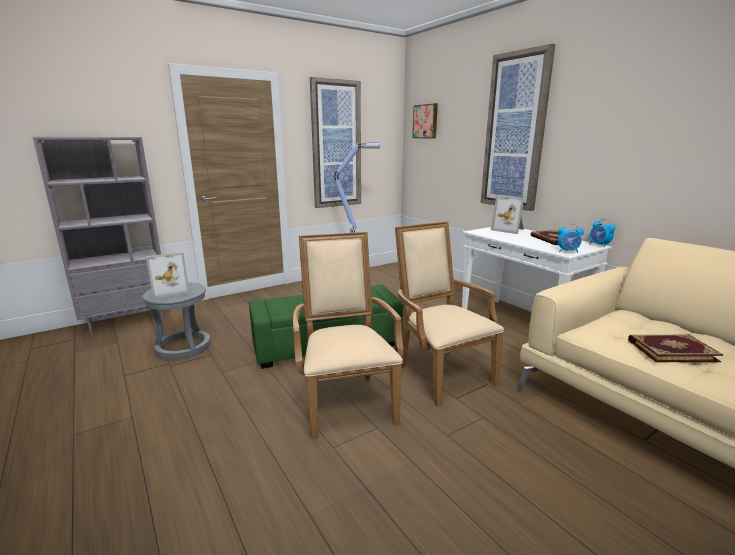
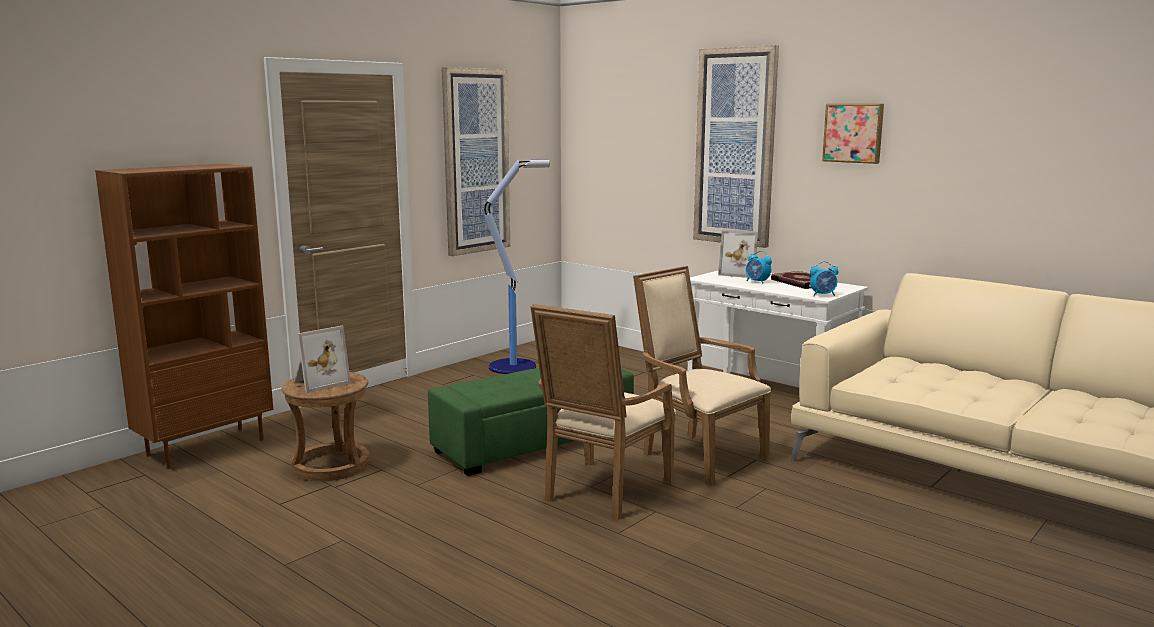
camera: 15 degrees left, 5 degrees down
grey bookcase [33,137,164,337] -> brown bookcase [95,164,273,469]
grey stool [142,282,211,360] -> brown stool [282,372,370,481]
beige armchair [293,232,404,439] -> beige armchair turned 120 degrees counterclockwise [530,304,676,519]
picture [412,103,438,138] -> picture moved to [822,104,884,164]
alarm clock [589,219,615,247] -> alarm clock moved to [746,251,772,284]
book [628,335,723,362] -> none

